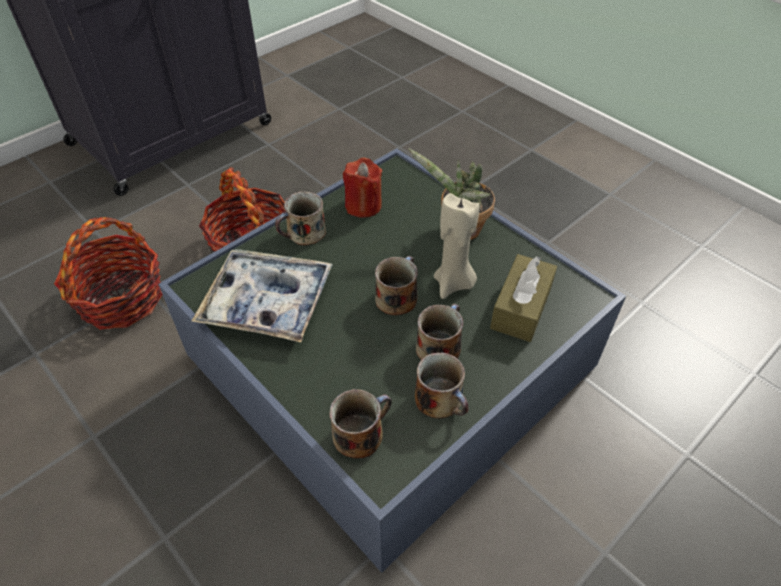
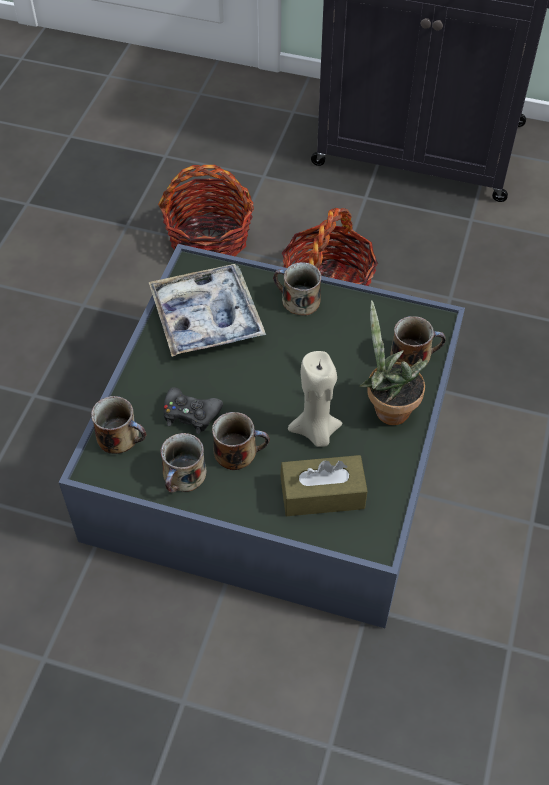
camera: 60 degrees right, 5 degrees up
red candle [343,157,382,218] -> none
mug [375,256,418,315] -> mug moved to [390,316,446,366]
none -> black game controller [163,387,223,434]

